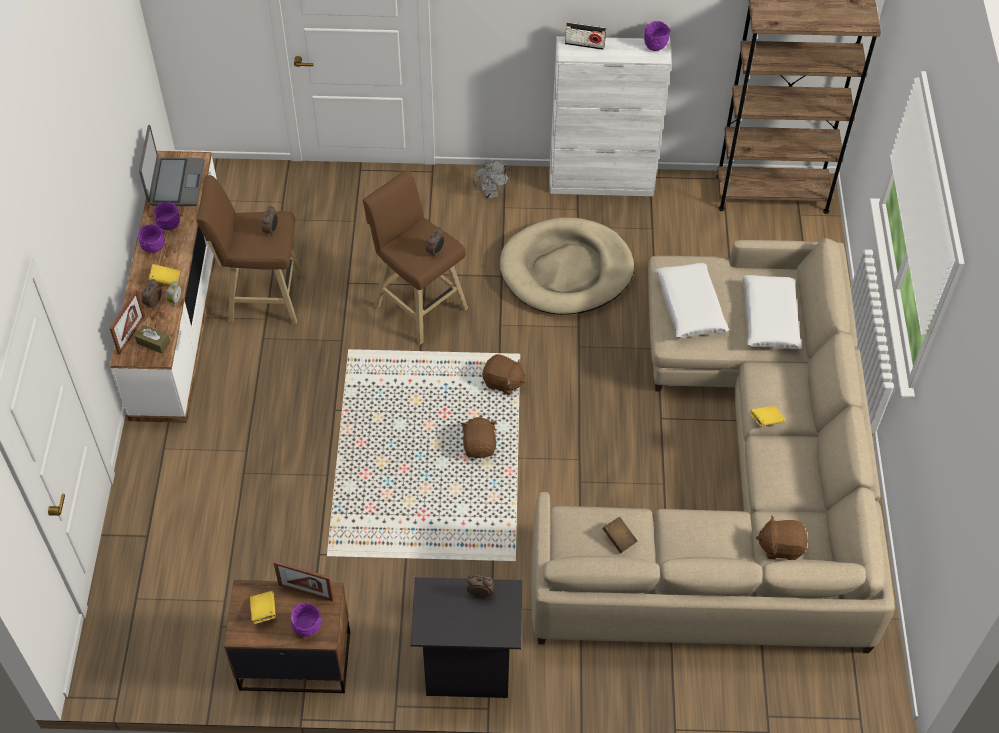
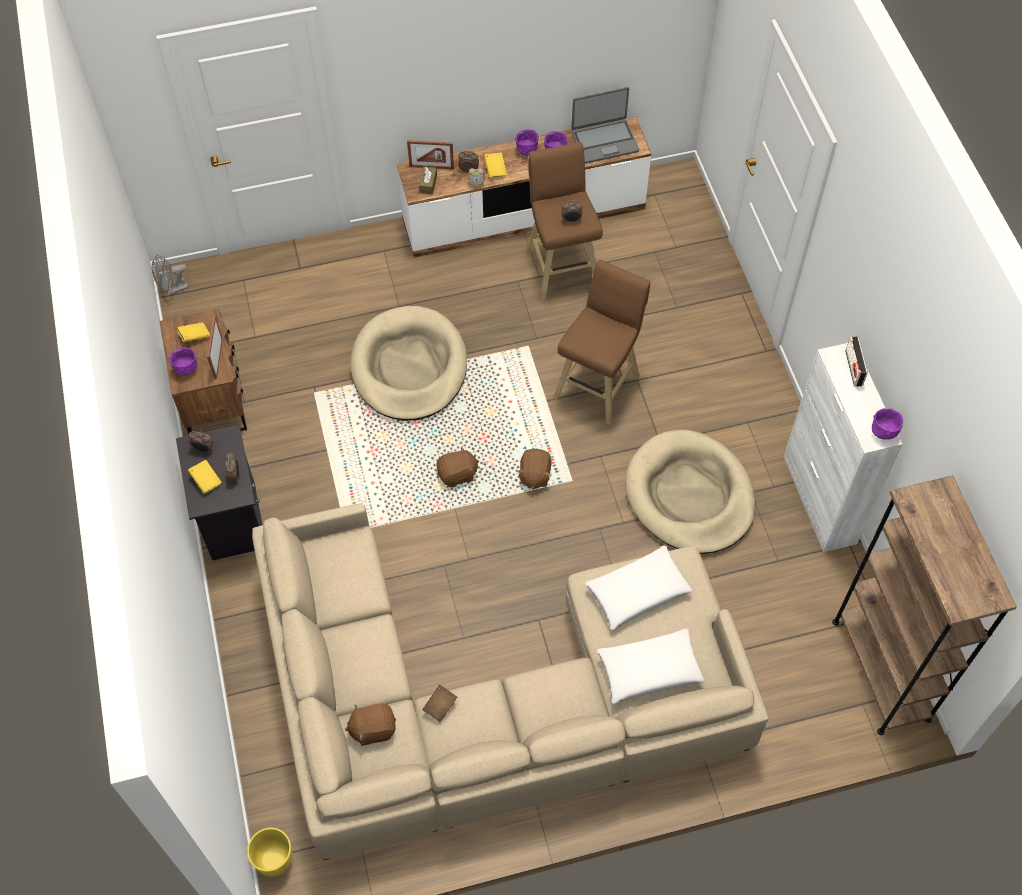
camera: 75 degrees right, 5 degrees up
alarm clock [426,227,444,257] -> alarm clock moved to [189,431,214,453]
grey fan [473,160,511,199] -> grey fan moved to [152,254,189,296]
brown book [602,517,638,554] -> brown book moved to [422,685,457,722]
yellow book [750,406,785,426] -> yellow book moved to [188,460,222,494]
brown plush toy [756,515,808,560] -> brown plush toy turned 90 degrees counterclockwise [345,703,396,746]
none -> yellow planter [247,828,293,876]
none -> beige dog bed [350,306,467,421]

